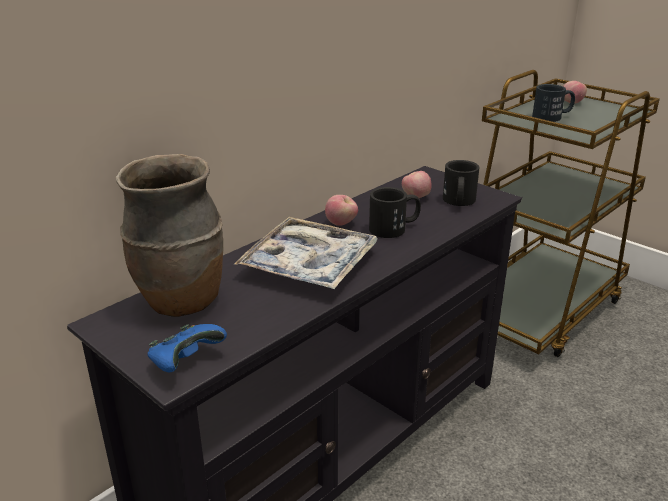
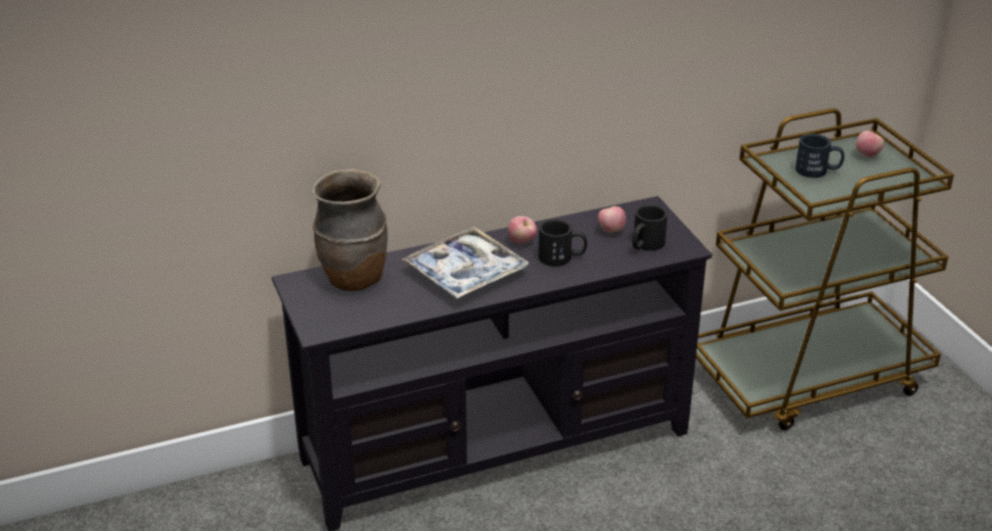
camera: 25 degrees right, 5 degrees up
blue game controller [147,324,227,373] -> none

